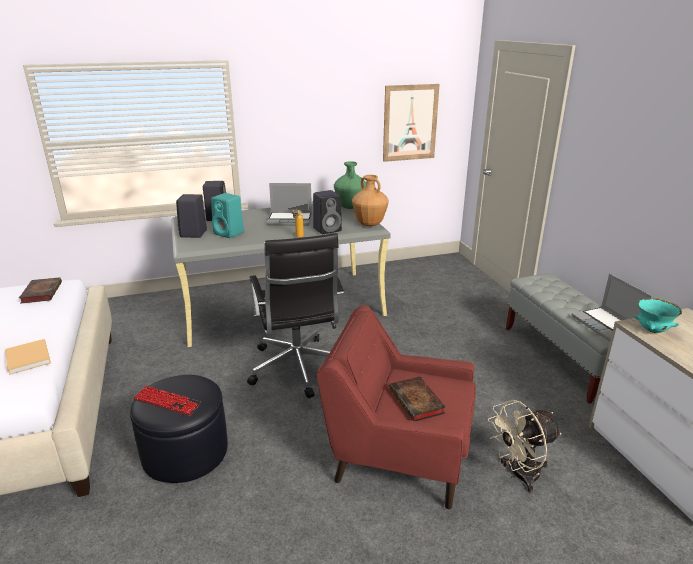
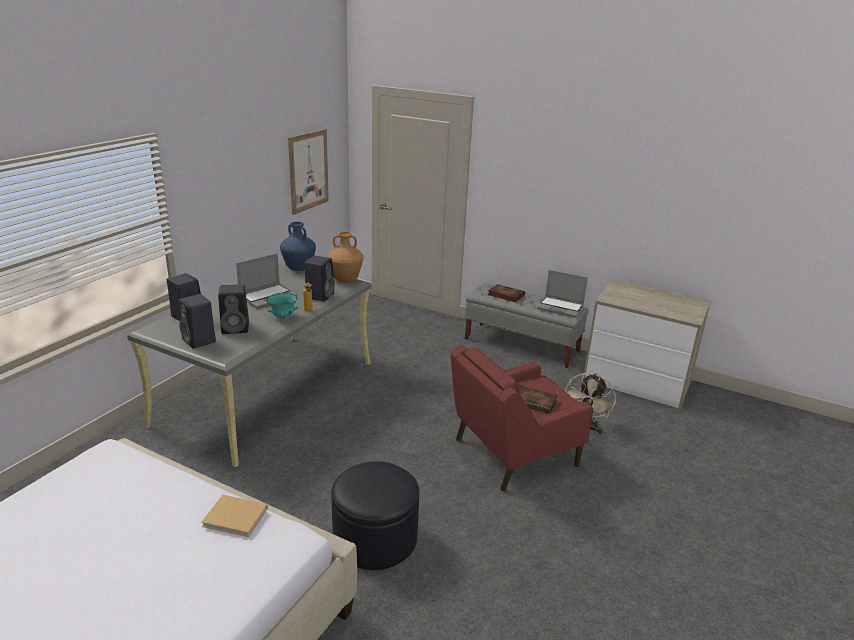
camera: 45 degrees left, 0 degrees up
book [19,277,62,304] -> book moved to [488,284,525,302]
keyboard [133,386,201,416] -> none
turquoise speaker [211,193,244,238] -> black speaker [218,284,249,334]
black office chair [247,233,344,398] -> none
green vase [334,161,366,209] -> blue vase [280,222,316,271]
turquoise bowl [634,298,682,333] -> turquoise bowl moved to [267,292,298,319]

